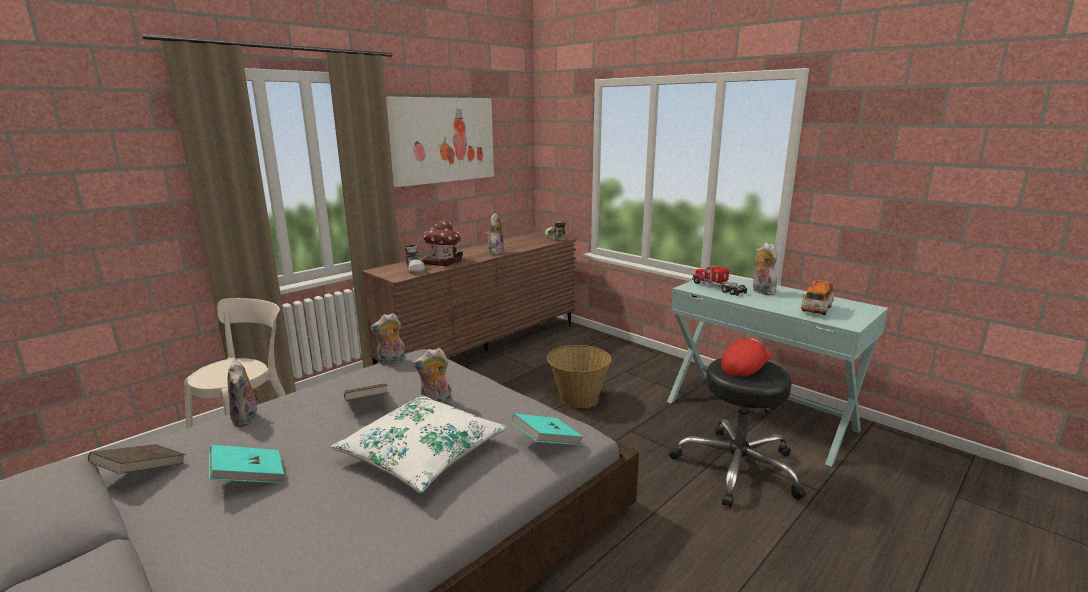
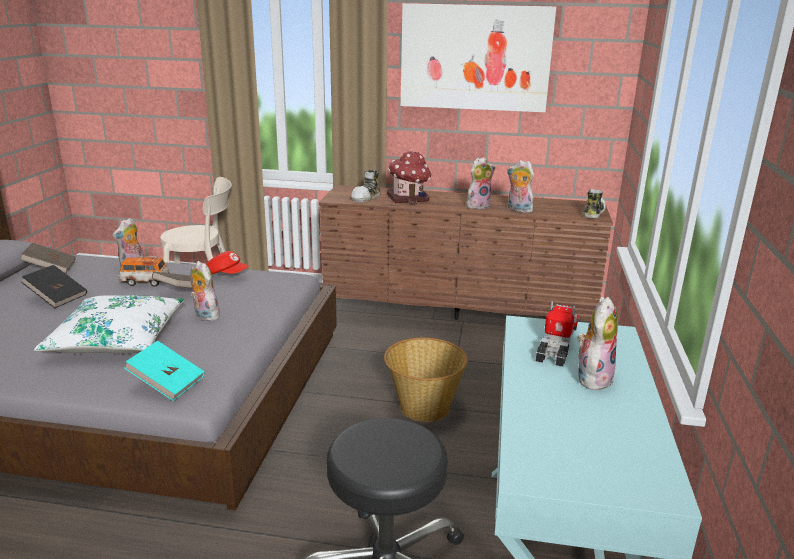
camera: 55 degrees right, 5 degrees up
turquoise book [209,445,284,483] -> black book [21,265,87,308]
plush toy [370,313,406,365] -> plush toy moved to [507,160,534,213]
red cap [721,339,771,377] -> red cap moved to [206,251,249,274]
toy car [801,279,834,315] -> toy car moved to [118,256,170,287]

